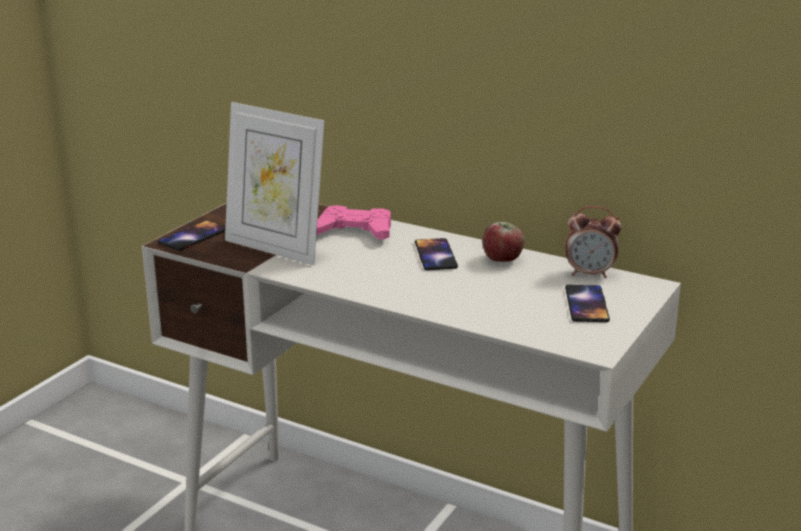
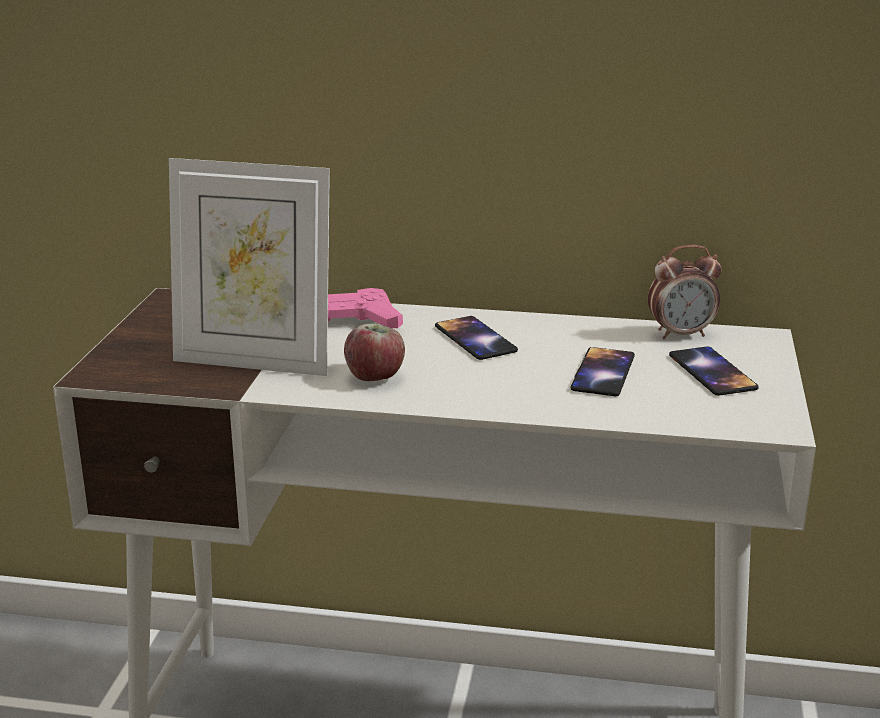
camera: 20 degrees left, 0 degrees up
phone [158,221,226,251] -> phone moved to [570,347,635,396]
apple [482,222,525,262] -> apple moved to [344,323,405,381]

